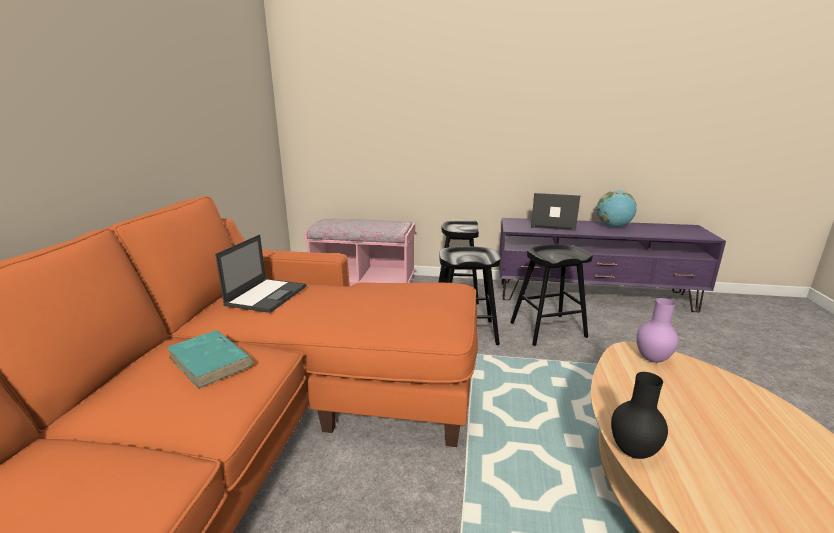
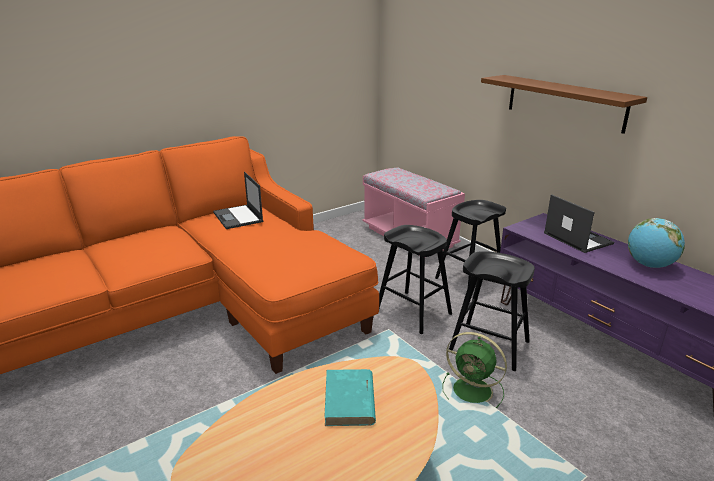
camera: 45 degrees right, 5 degrees up
turquoise book [167,330,253,389] -> turquoise book moved to [324,369,376,426]
laptop [215,234,306,313] -> laptop turned 90 degrees clockwise [213,172,263,229]
black vase [611,372,668,459] -> none
purple vase [636,298,679,363] -> none
none -> green fan [443,332,507,408]
none -> brown shelf [481,75,647,134]

